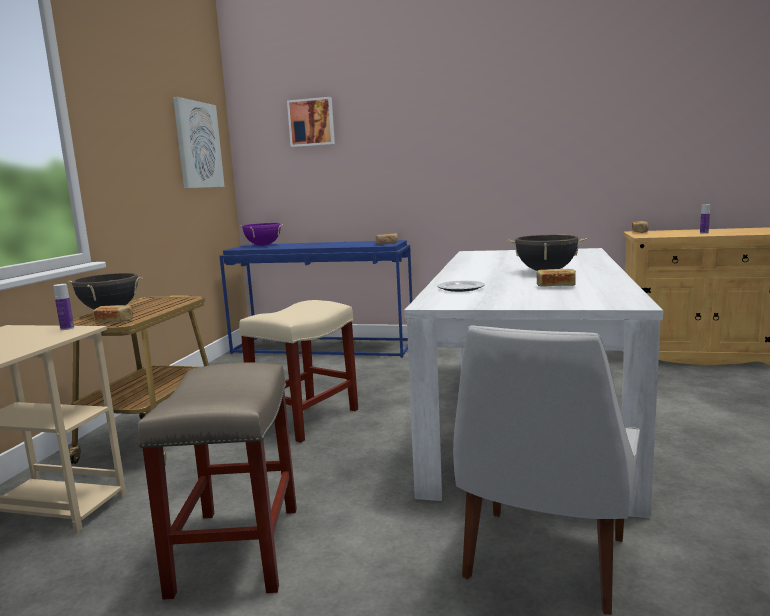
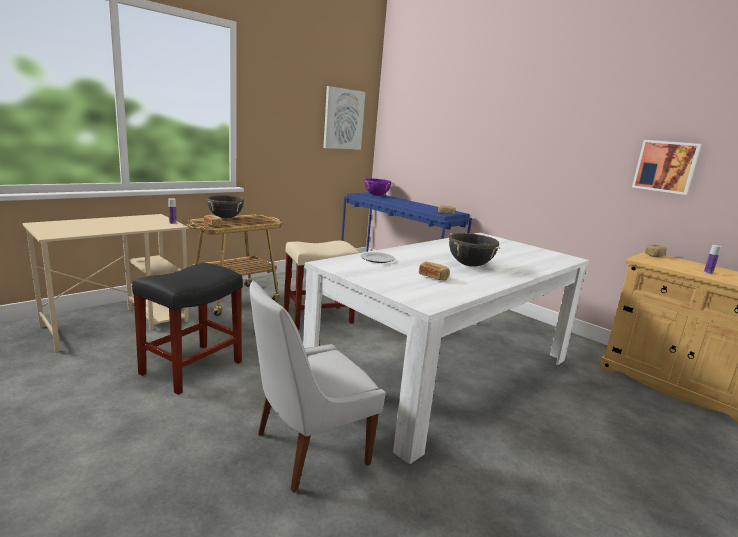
camera: 30 degrees right, 5 degrees up
beige stool [138,362,297,600] -> black stool [132,263,243,395]
picture [287,97,335,147] -> picture moved to [632,140,701,195]

